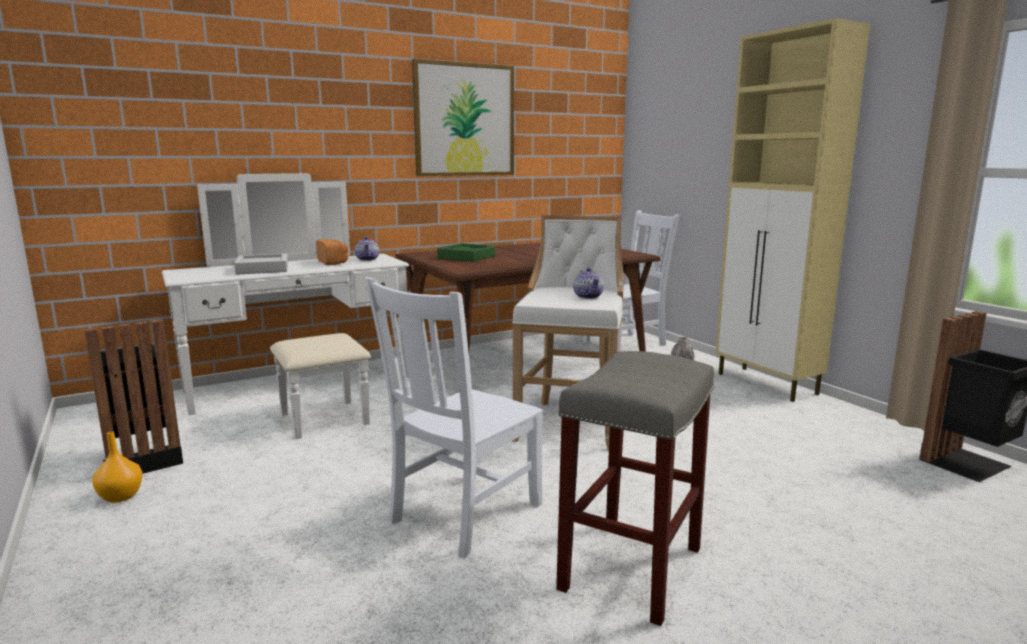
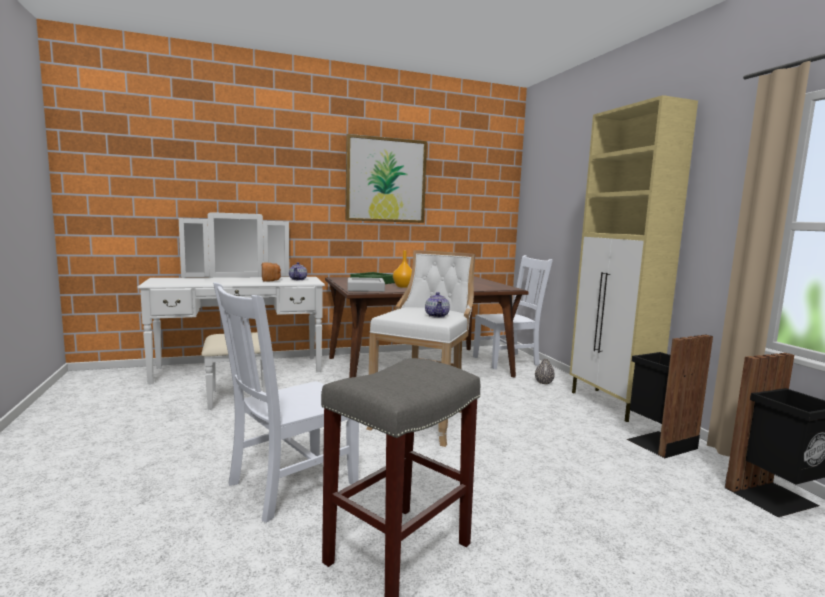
camera: 10 degrees right, 5 degrees down
black trash can [84,319,183,474] -> black trash can moved to [627,335,713,458]
orange vase [92,431,143,503] -> orange vase moved to [393,250,412,288]
grey tray [234,254,288,275] -> grey tray moved to [348,277,385,292]

